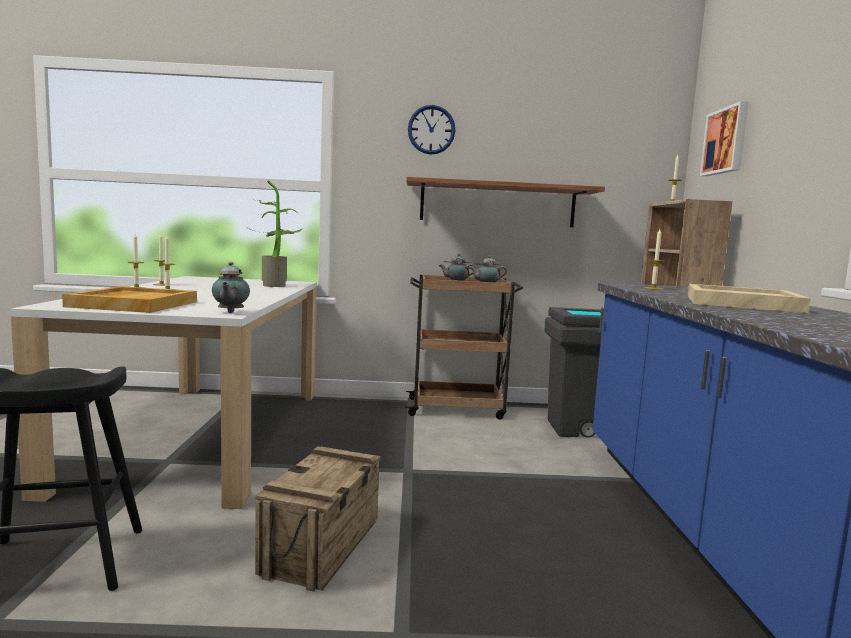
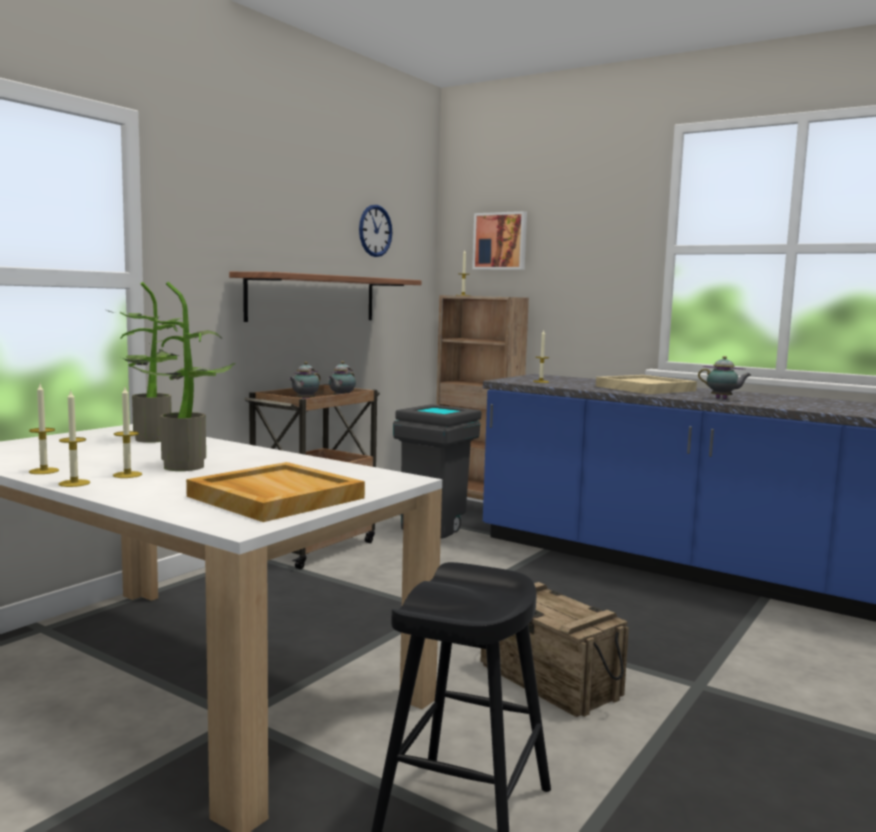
camera: 55 degrees left, 0 degrees up
teapot [212,262,250,313] -> teapot moved to [698,356,751,399]
wall clock [408,105,455,155] -> wall clock moved to [359,205,392,257]
none -> potted plant [131,281,236,471]

